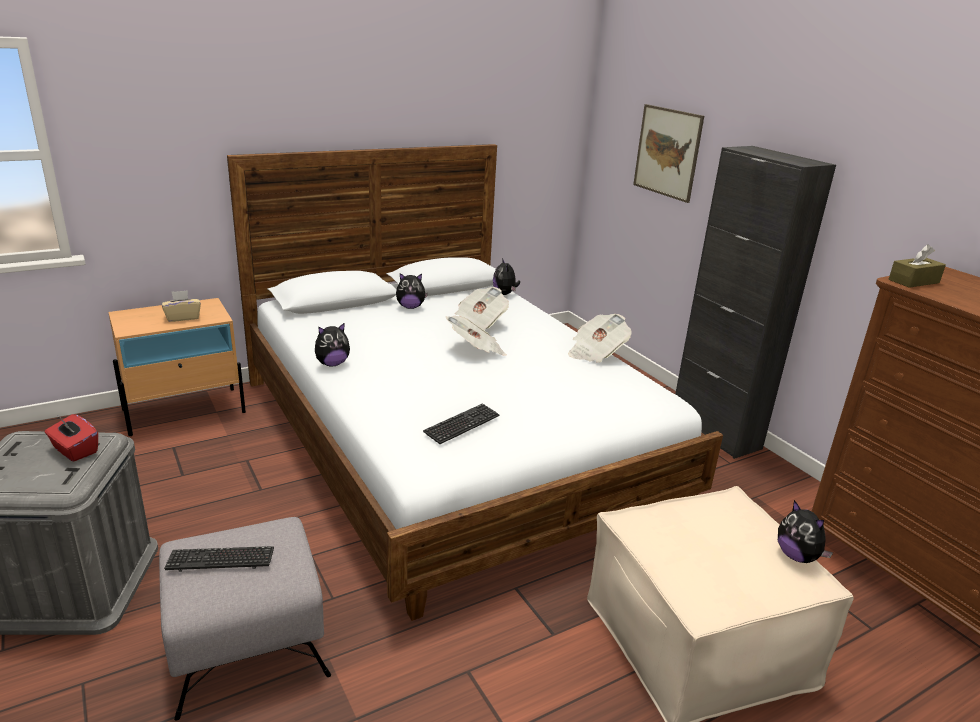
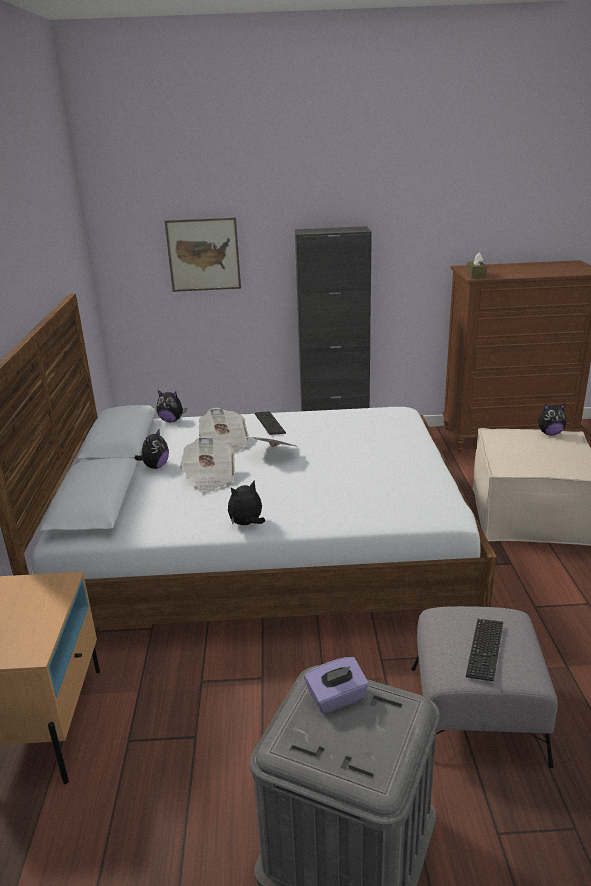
camera: 60 degrees left, 0 degrees up
red tissue box [45,414,98,462] -> purple tissue box [304,657,369,714]
beige tissue box [162,290,201,322] -> none
plush toy [315,323,350,367] -> plush toy turned 120 degrees counterclockwise [228,481,265,525]
keyboard [423,404,499,444] -> keyboard moved to [255,411,286,435]
newspaper [568,314,632,363] -> newspaper moved to [180,436,235,493]

